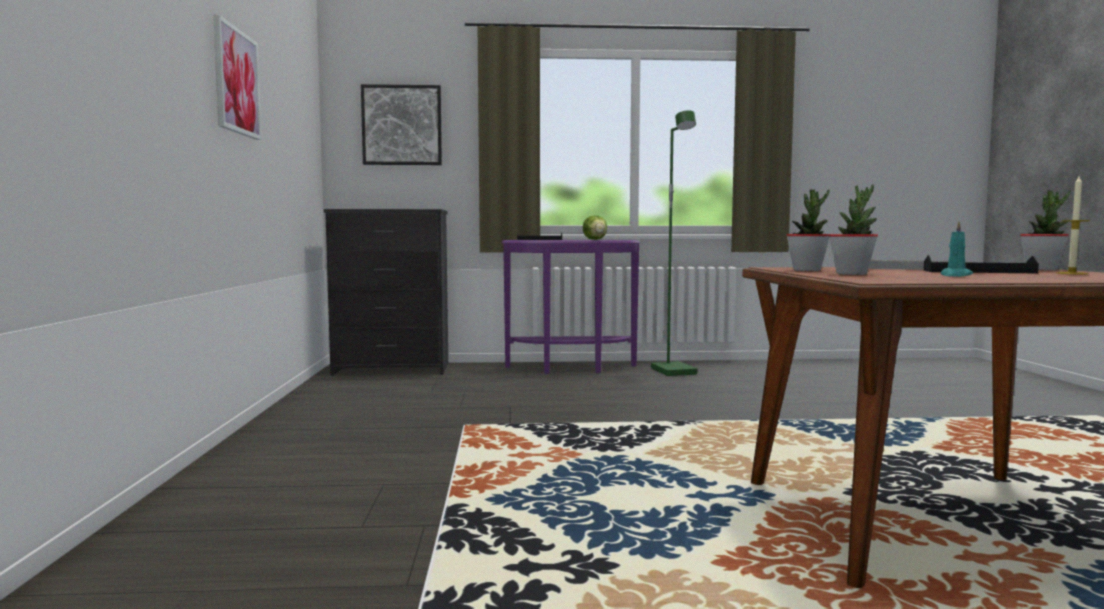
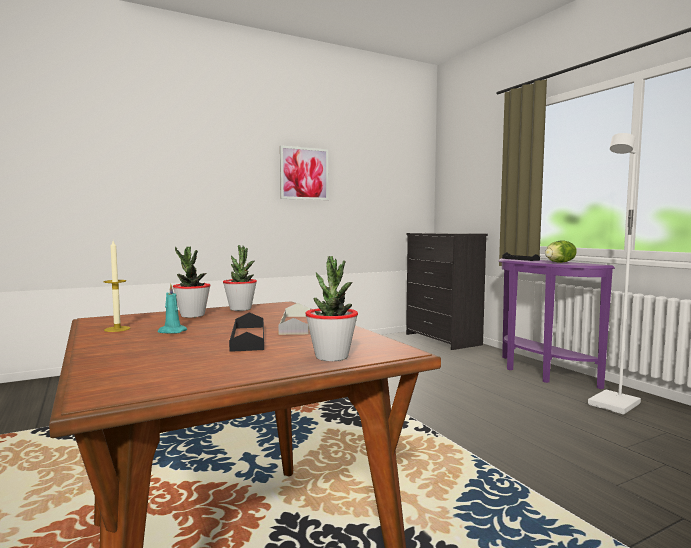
camera: 65 degrees right, 0 degrees up
picture [361,84,442,165] -> none
green floor lamp [651,110,698,376] -> white floor lamp [588,133,641,415]
candle [1056,176,1090,275] -> candle moved to [104,241,131,332]

